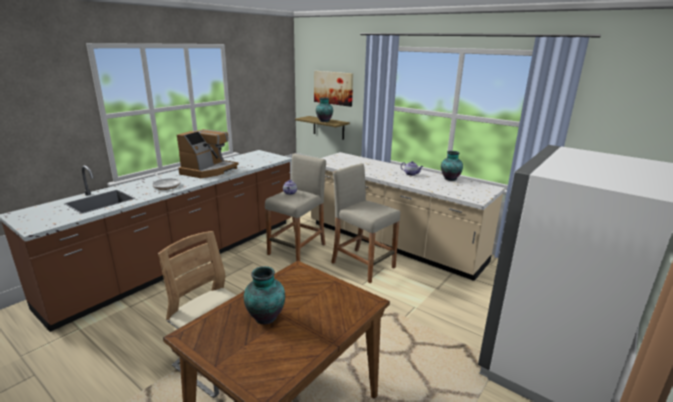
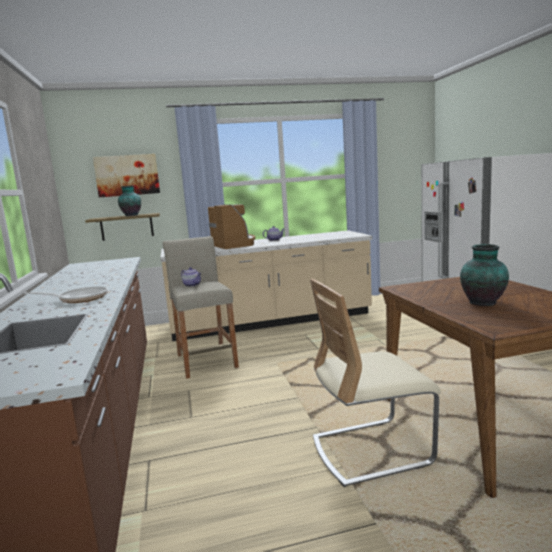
camera: 50 degrees left, 10 degrees down
coffee machine [177,129,239,178] -> coffee machine moved to [208,204,255,249]
beige stool [331,163,400,283] -> none
vase [441,151,463,181] -> none

